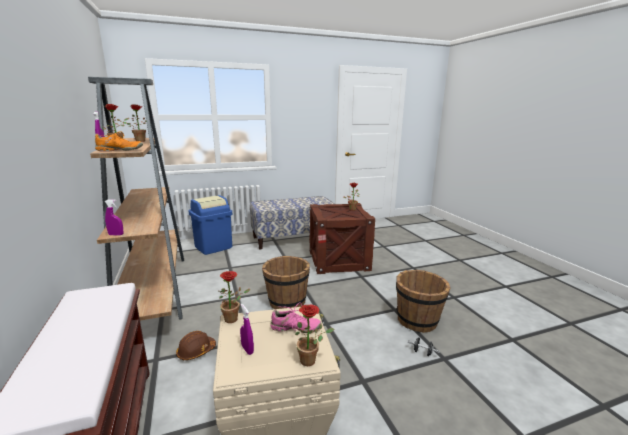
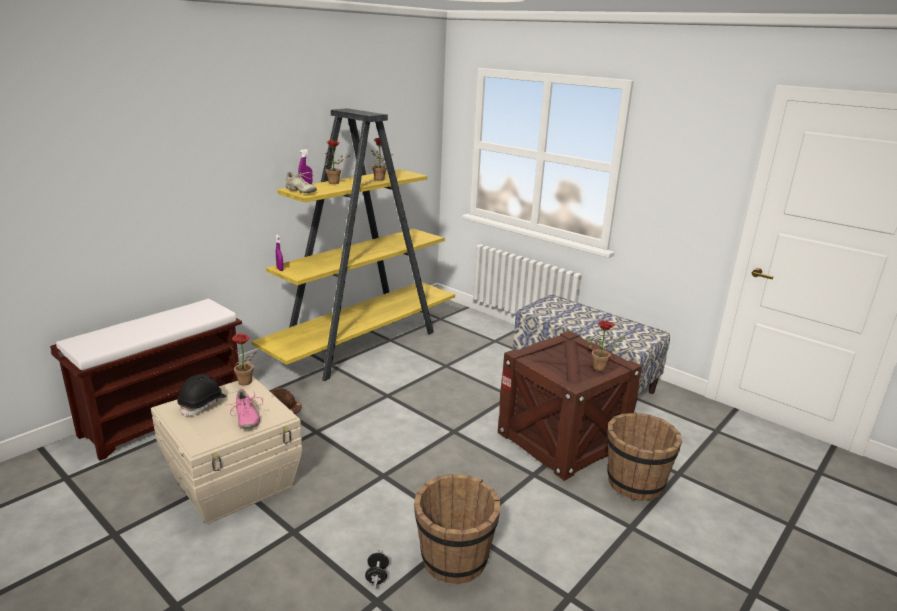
camera: 60 degrees right, 5 degrees up
brown bookcase [88,77,184,321] -> yellow bookcase [251,108,455,381]
orange shoe [95,131,143,152] -> beige shoe [283,172,317,193]
blue trash can [189,195,232,255] -> none
purple spray bottle [240,304,254,355] -> black hard hat [177,374,227,417]
brown bucket [262,256,310,309] -> brown bucket moved to [607,413,682,501]
potted plant [295,304,334,366] -> none

